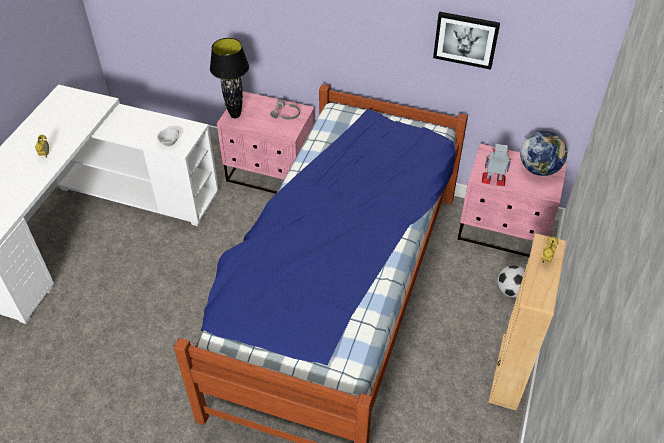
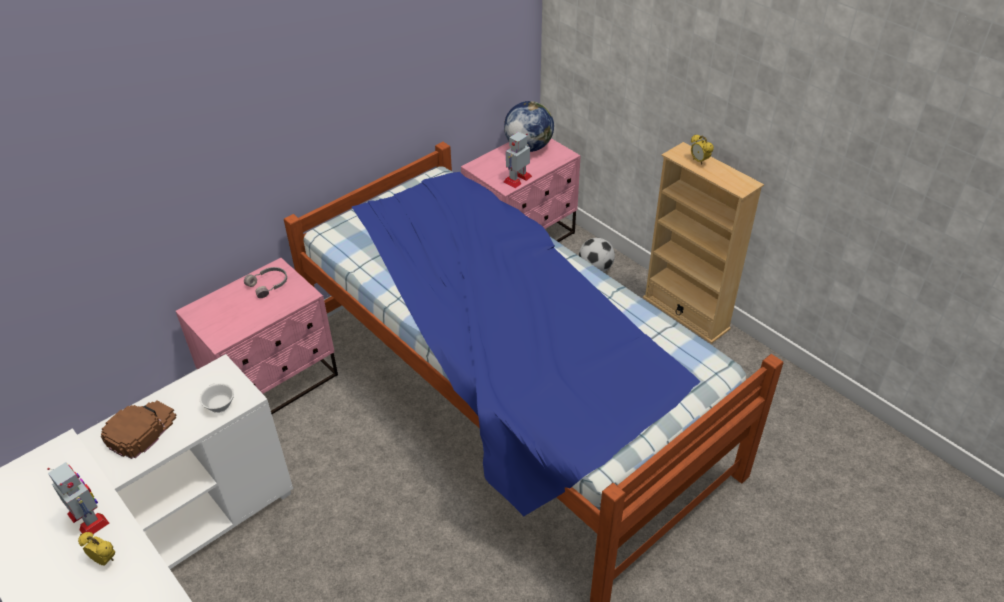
camera: 60 degrees left, 5 degrees down
black table lamp [210,38,249,118] -> none
picture [433,12,500,70] -> none
none -> toy robot [47,462,109,534]
none -> brown cap [101,400,176,459]

